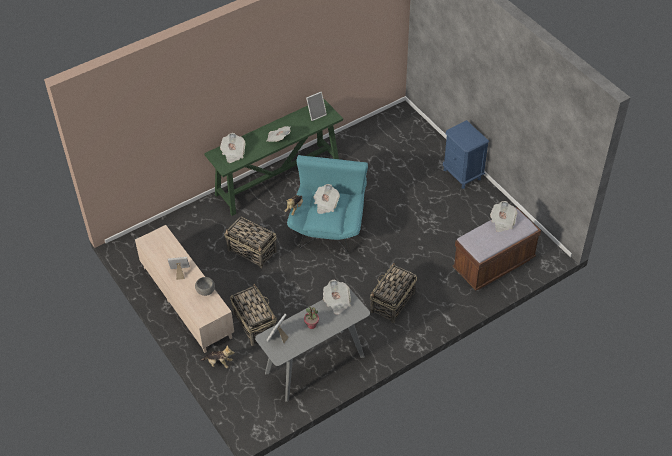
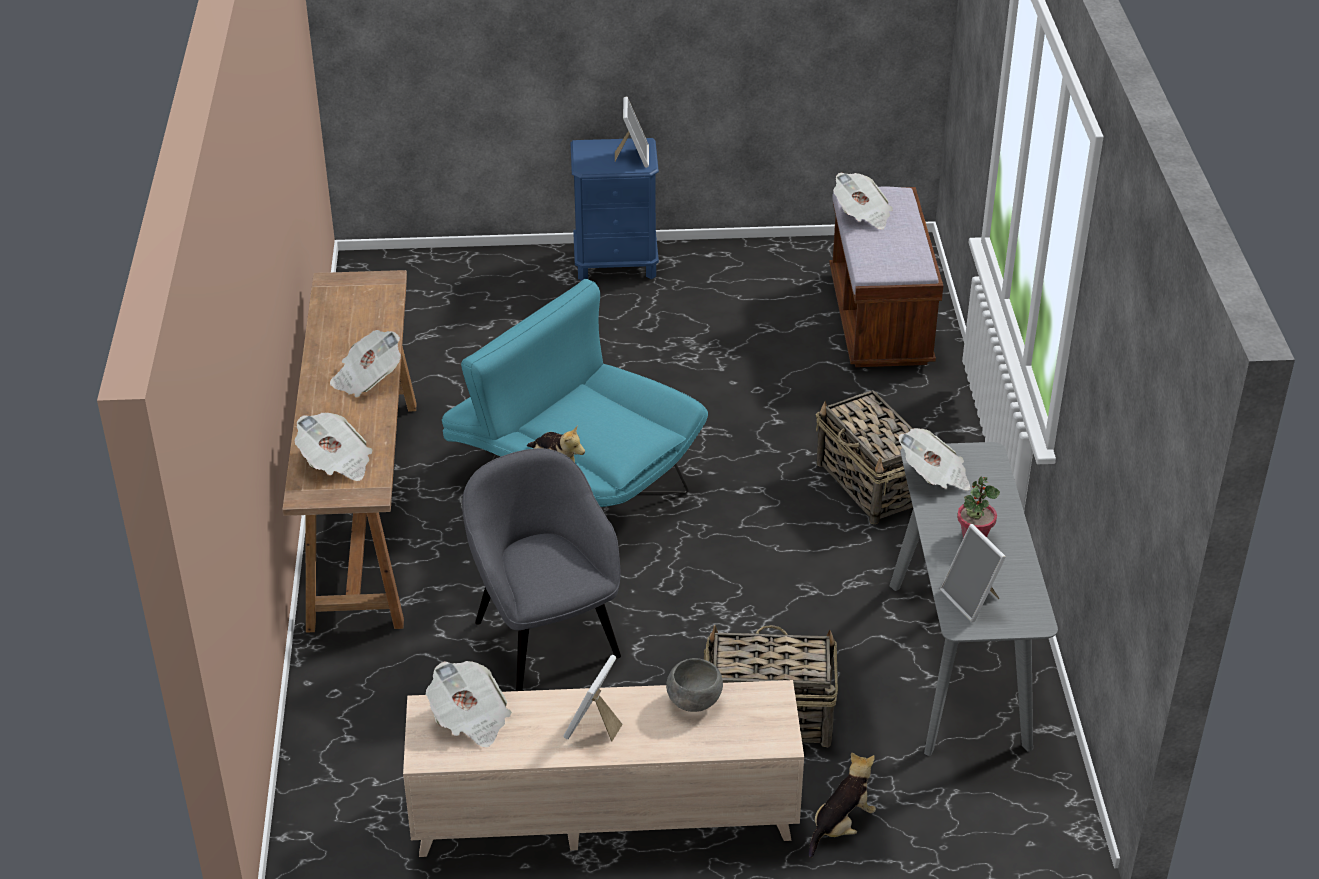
camera: 60 degrees left, 10 degrees down
green console table [204,98,343,216] -> brown console table [282,270,417,633]
basket [224,216,277,268] -> grey armchair [462,448,621,691]
picture frame [306,92,327,121] -> picture frame moved to [615,96,649,168]
newspaper [314,184,340,214] -> newspaper moved to [426,661,512,748]

